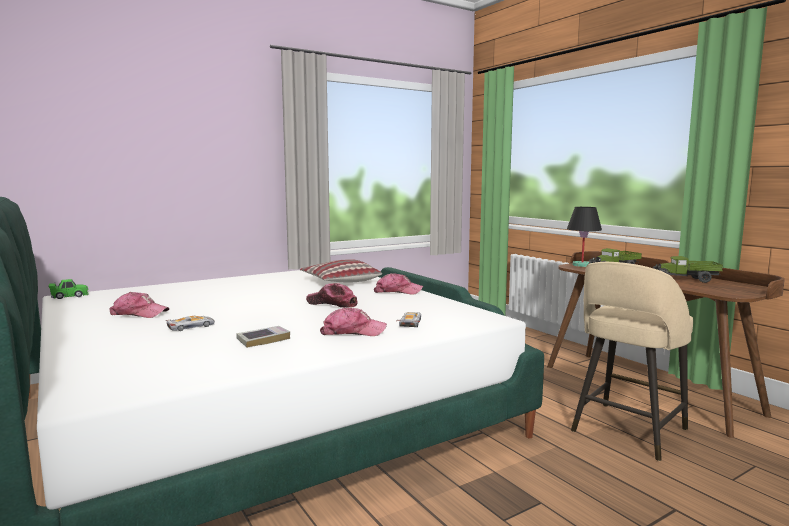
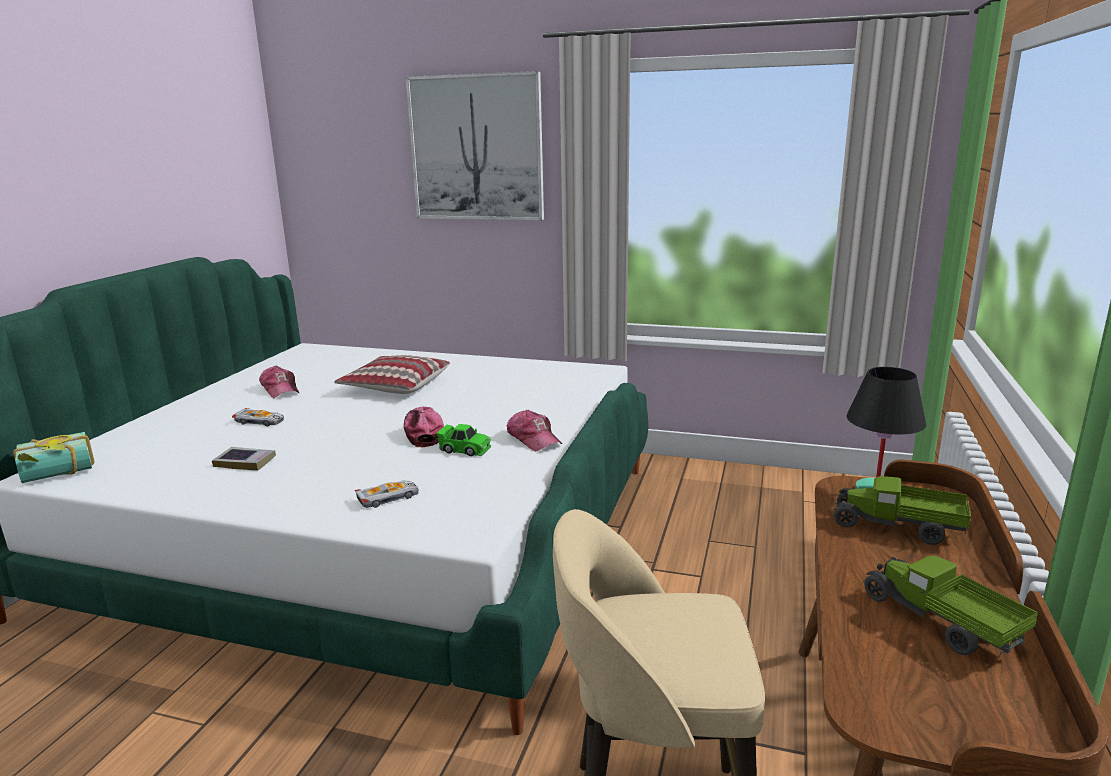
camera: 50 degrees right, 10 degrees up
green toy car [49,279,89,299] -> green toy car moved to [436,424,491,456]
pillow [300,259,382,283] -> pillow moved to [334,355,450,394]
cap [320,307,387,336] -> none
none -> book [13,432,95,483]
none -> picture [406,71,544,221]

